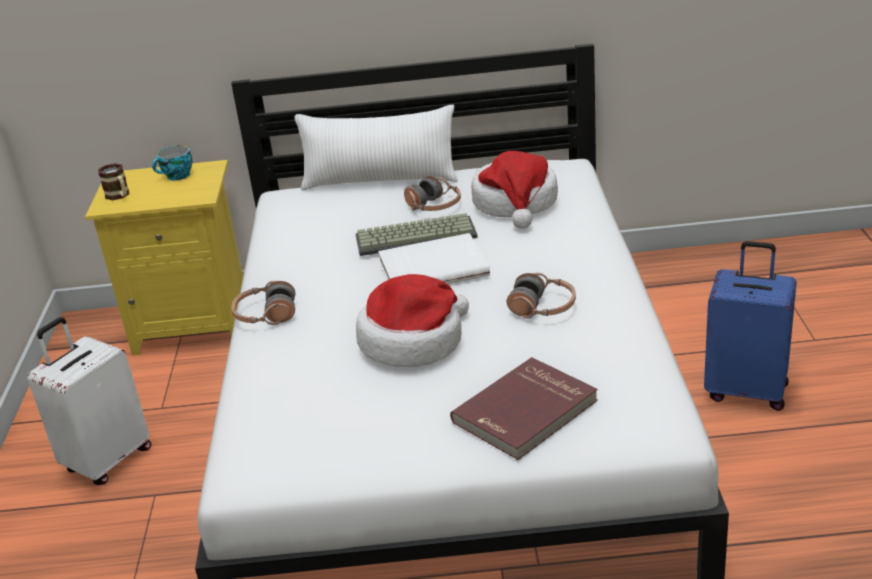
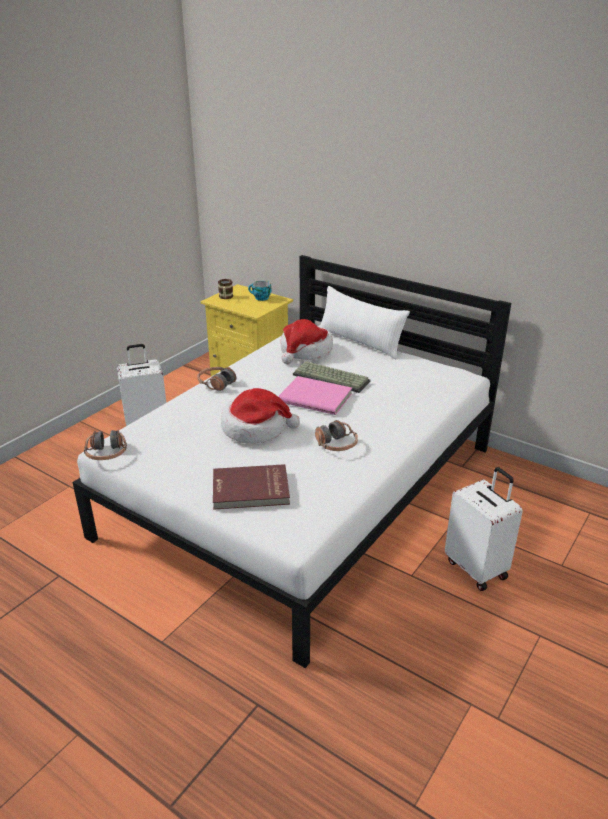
camera: 35 degrees right, 0 degrees up
white book [378,233,490,284] -> pink book [279,376,352,415]
headphones [404,176,461,211] -> headphones moved to [84,430,127,460]
hat [471,151,558,229] -> hat moved to [281,319,333,364]
blue suitcase [704,241,797,411] -> white suitcase [445,467,523,591]

